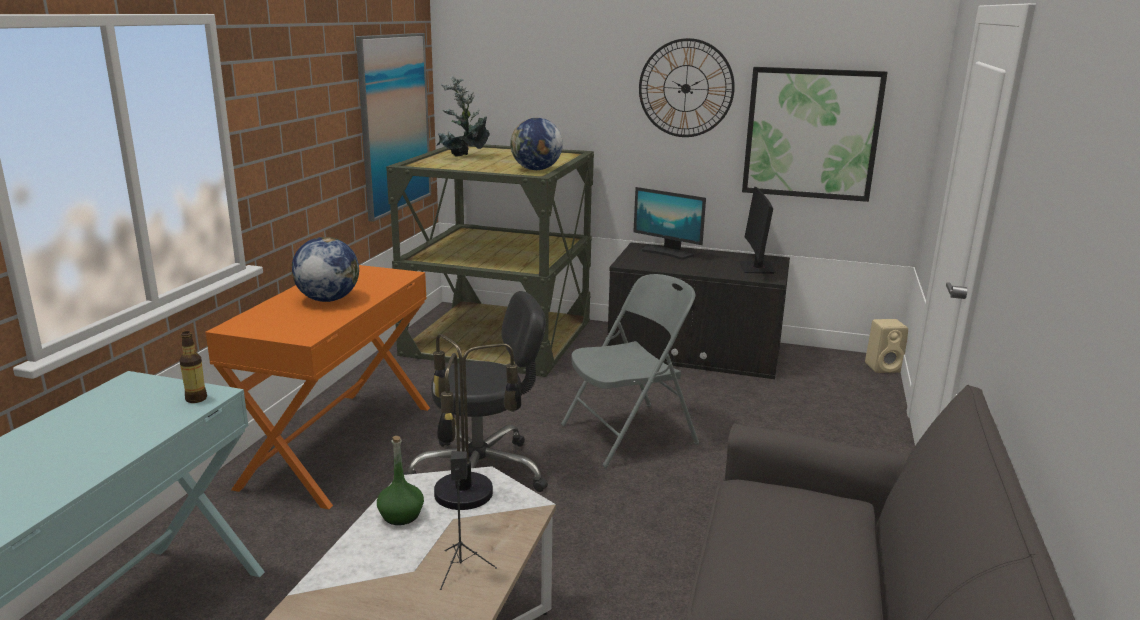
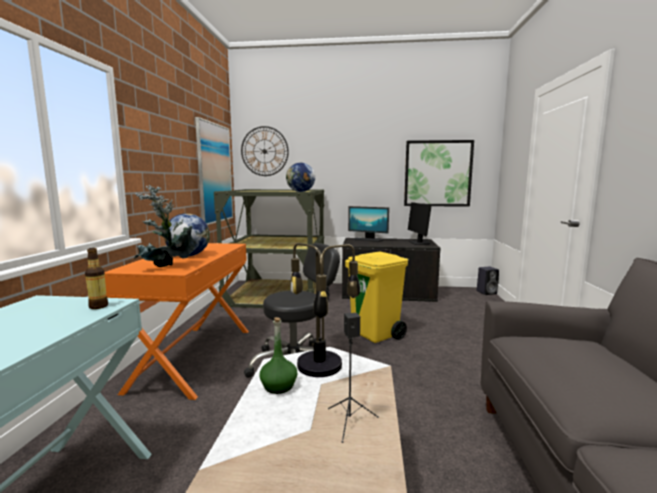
camera: 10 degrees left, 10 degrees down
potted plant [437,76,490,157] -> potted plant moved to [134,185,196,267]
grey chair [561,274,699,468] -> yellow trash can [345,251,409,343]
wall clock [639,38,735,137] -> wall clock moved to [241,126,289,176]
beige speaker [865,319,908,373] -> black speaker [477,267,499,295]

